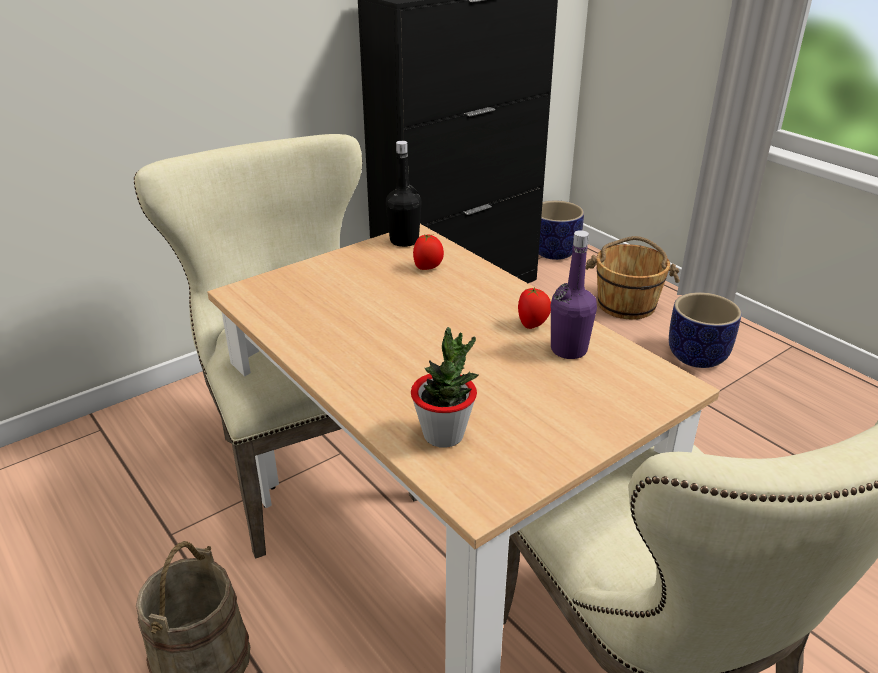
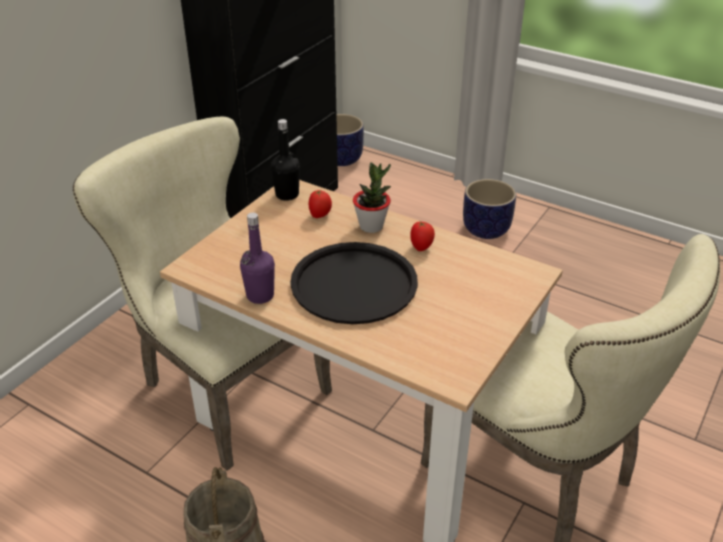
camera: 20 degrees left, 5 degrees up
potted plant [411,327,478,448] -> potted plant moved to [353,162,391,233]
purple bottle [551,230,597,359] -> purple bottle moved to [240,213,275,304]
brown bucket [585,236,680,320] -> none
none -> black tray [290,242,418,324]

